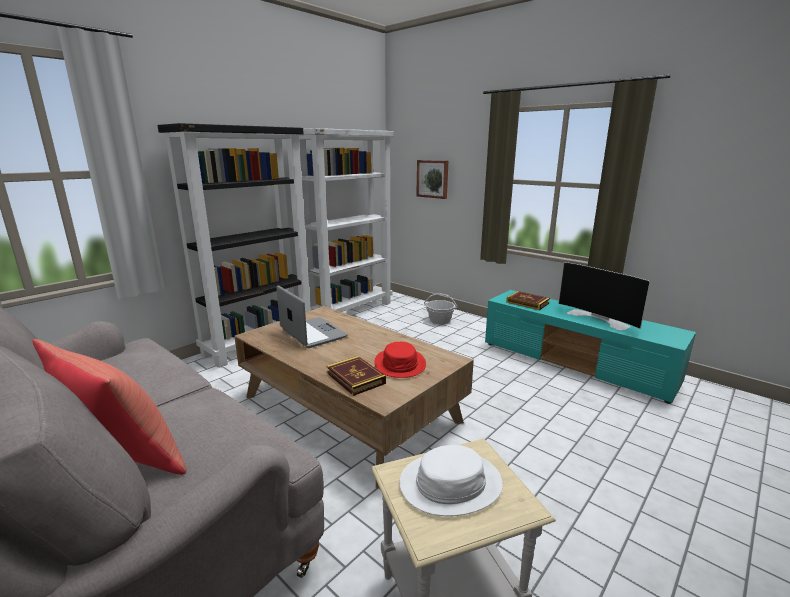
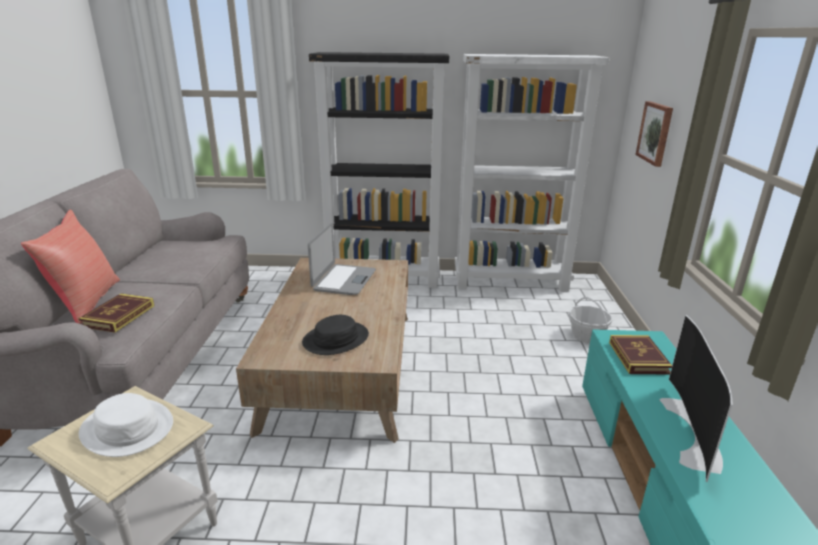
camera: 50 degrees right, 5 degrees up
book [327,356,386,396] -> book moved to [78,293,154,333]
red hat [374,342,426,378] -> black hat [302,315,369,355]

